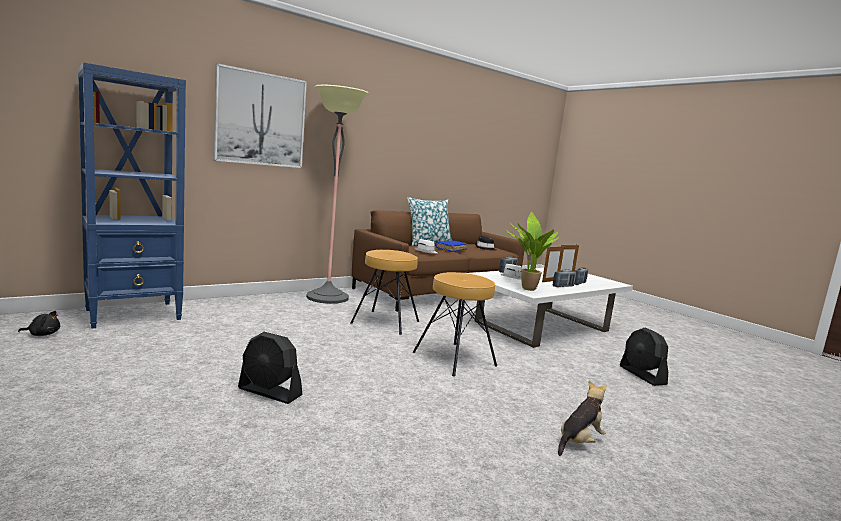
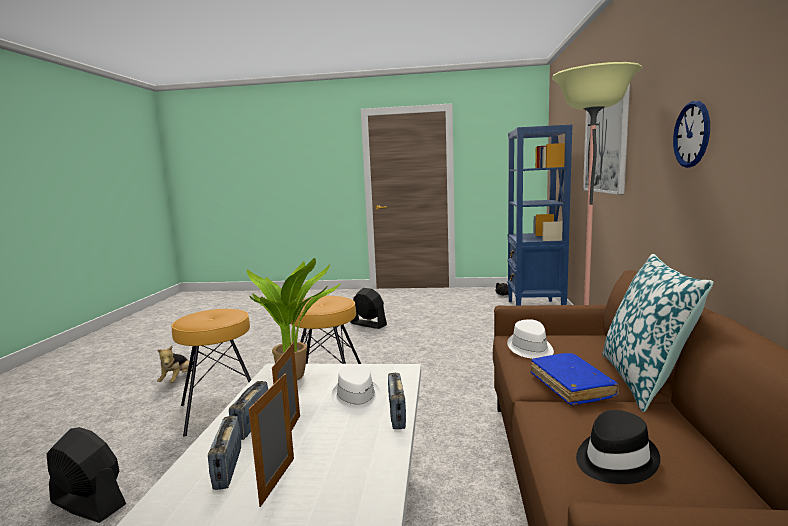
camera: 135 degrees right, 0 degrees up
black fan [238,332,302,404] -> black fan turned 60 degrees clockwise [350,288,387,329]
brown stool [350,250,419,335] -> brown stool moved to [171,309,251,437]
none -> wall clock [673,101,710,168]

